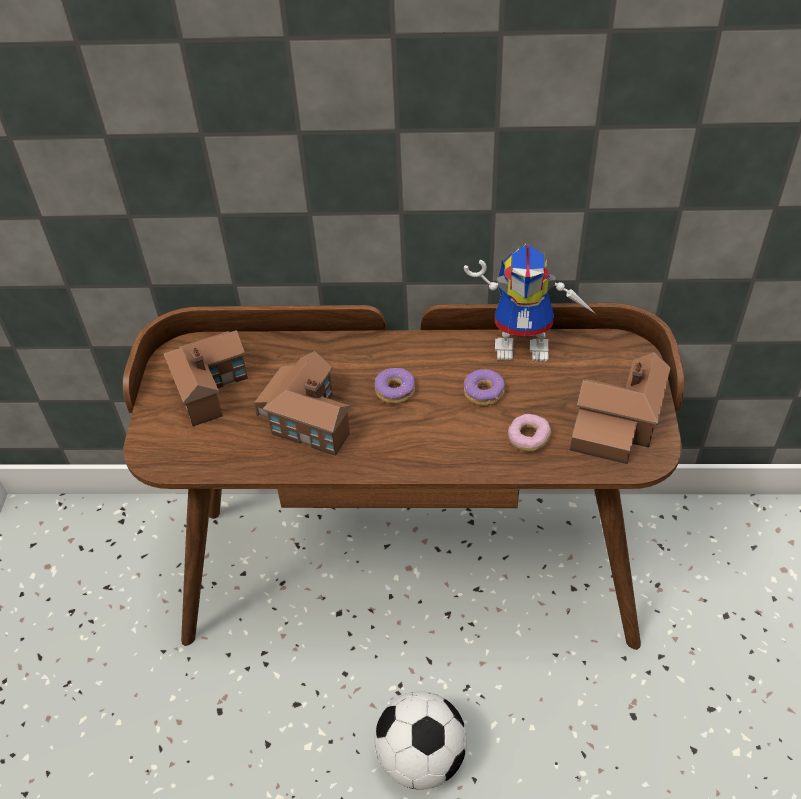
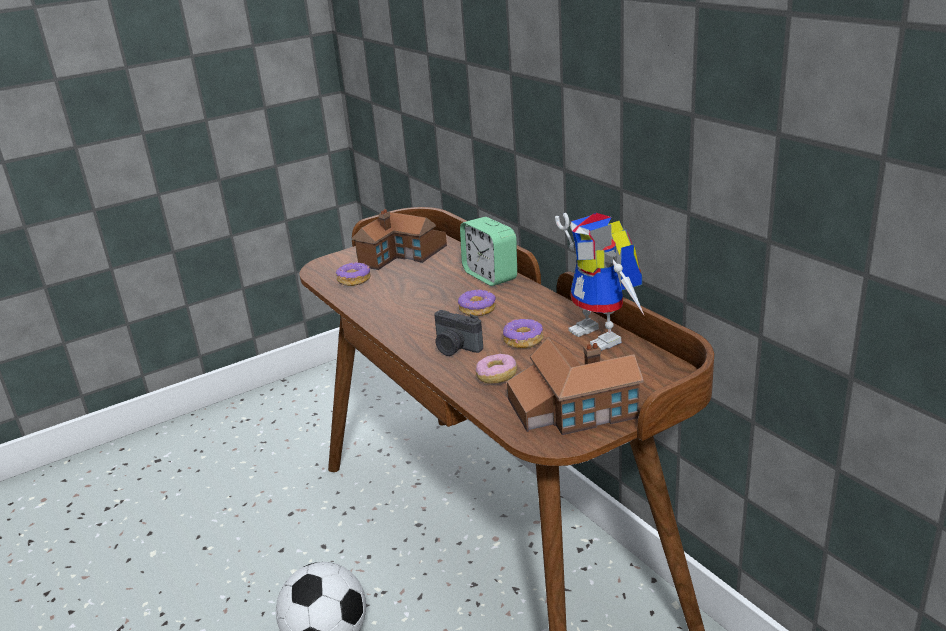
camera: 55 degrees right, 20 degrees down
toy house [254,351,350,456] -> none
none -> donut [336,262,371,286]
none -> camera [434,310,483,356]
none -> alarm clock [460,217,517,286]

